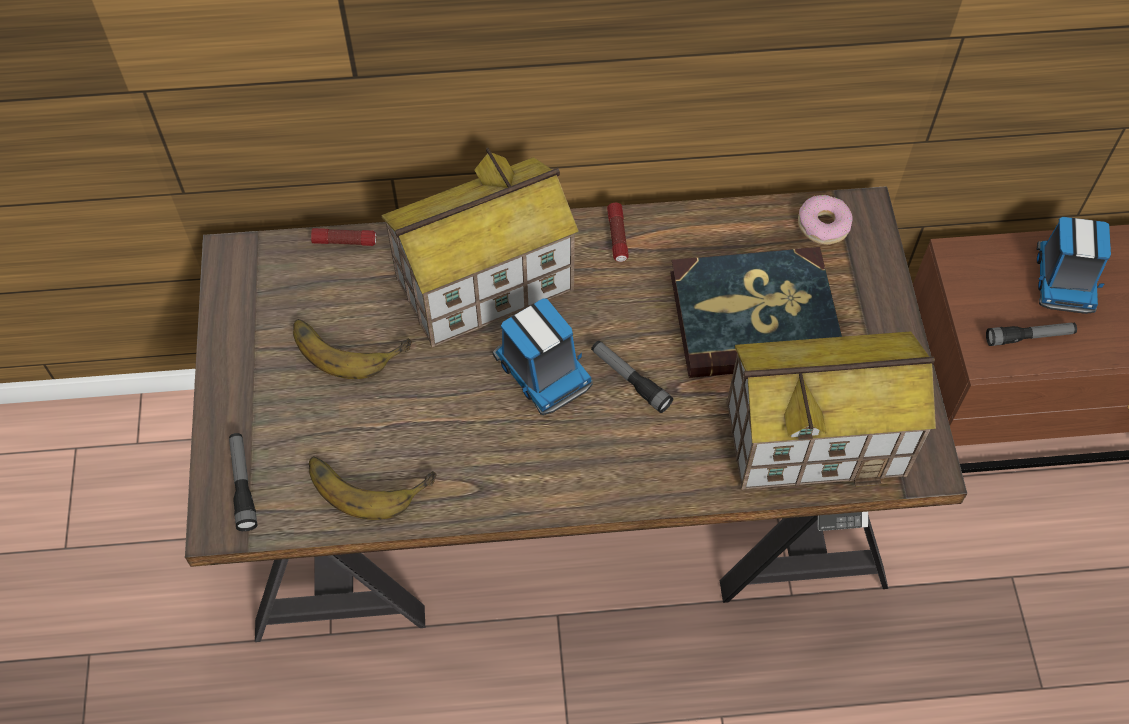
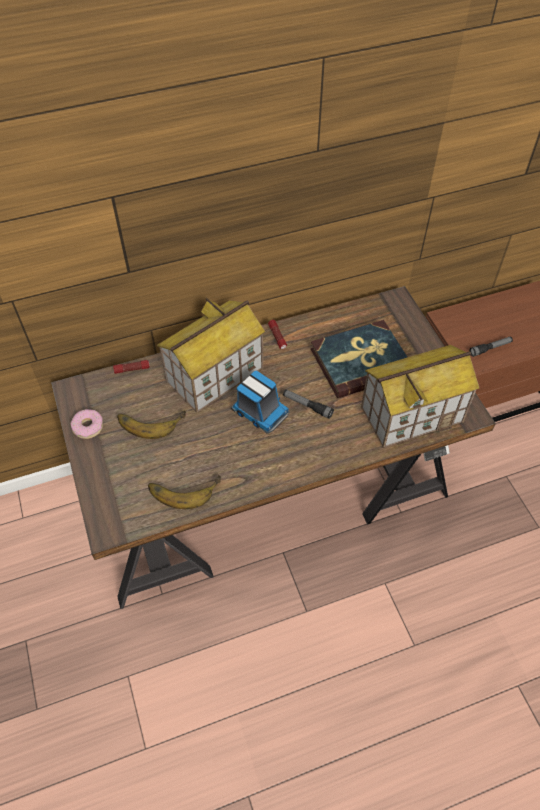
camera: 15 degrees left, 5 degrees down
flashlight [229,433,258,531] -> none
donut [798,195,853,245] -> donut moved to [71,409,103,439]
toy truck [1036,217,1111,314] -> none

